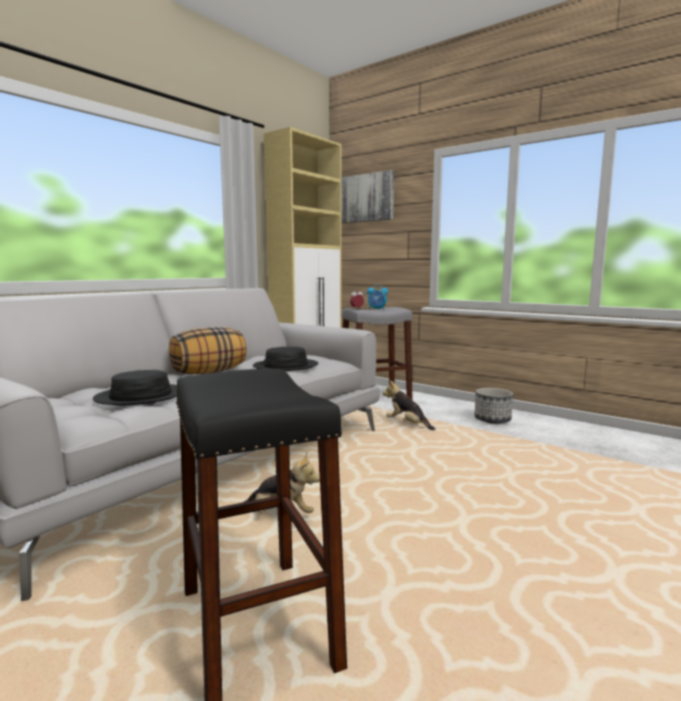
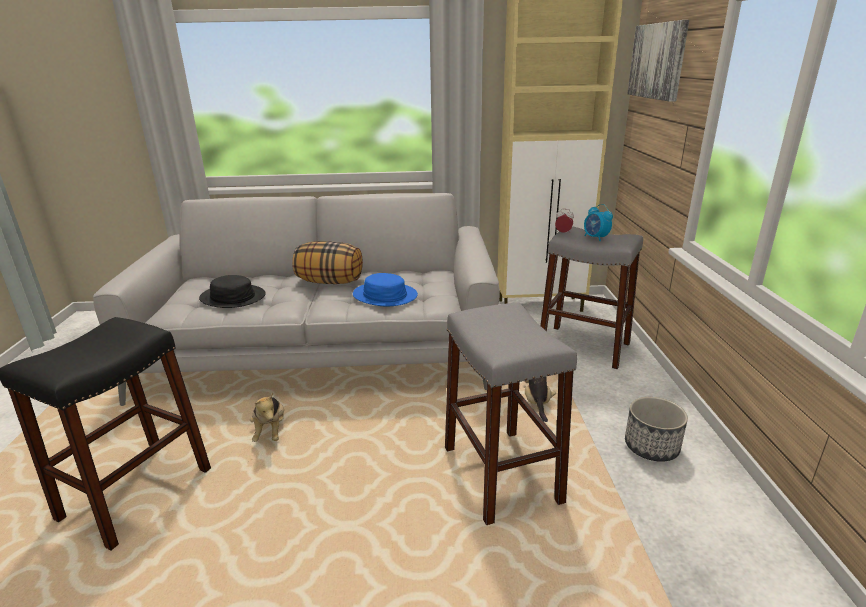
camera: 50 degrees right, 15 degrees up
black hat [253,347,318,371] -> blue hat [353,273,418,306]
none -> grey stool [445,303,577,525]

